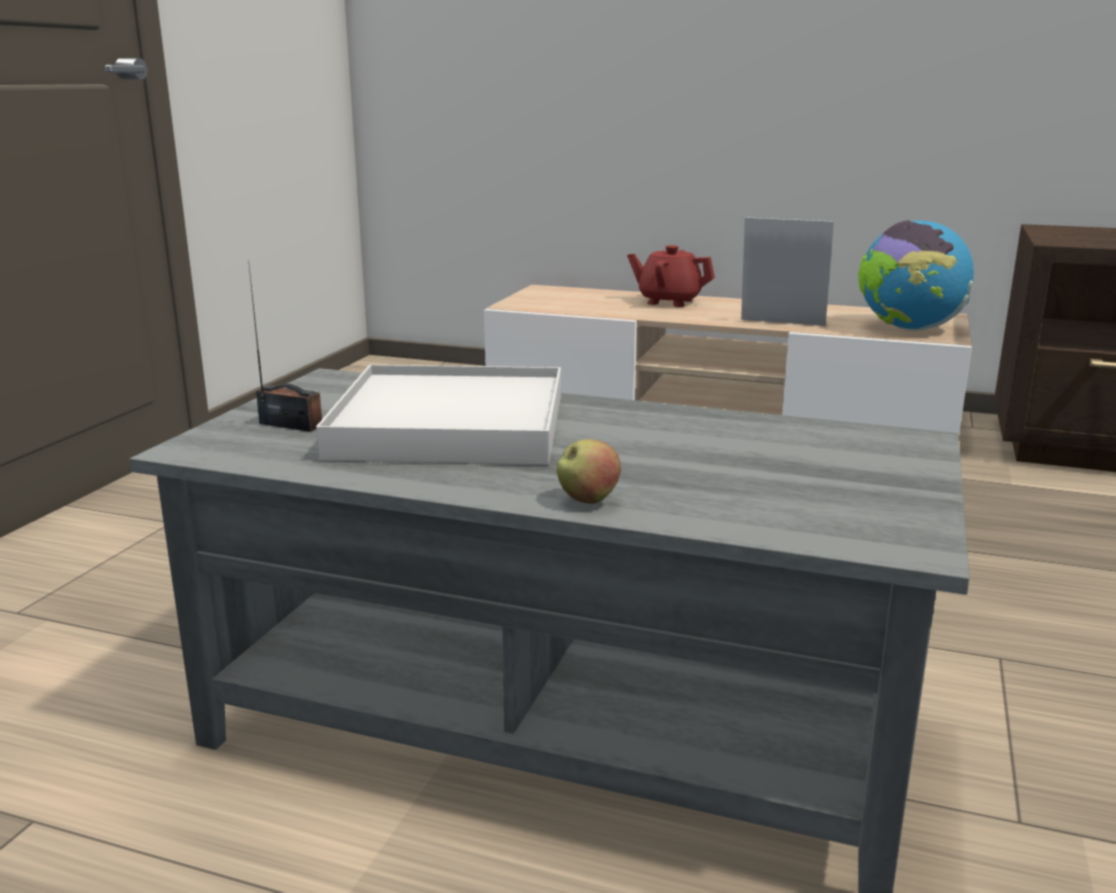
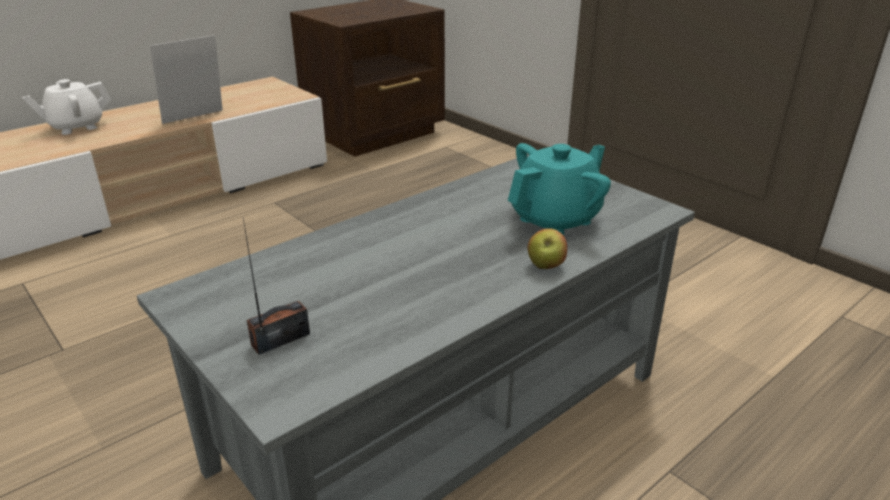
camera: 60 degrees left, 10 degrees up
white tray [316,365,561,465] -> none
red teapot [627,245,715,307] -> white teapot [22,79,111,135]
globe [858,220,974,330] -> none
none -> turquoise teapot [508,143,611,236]

